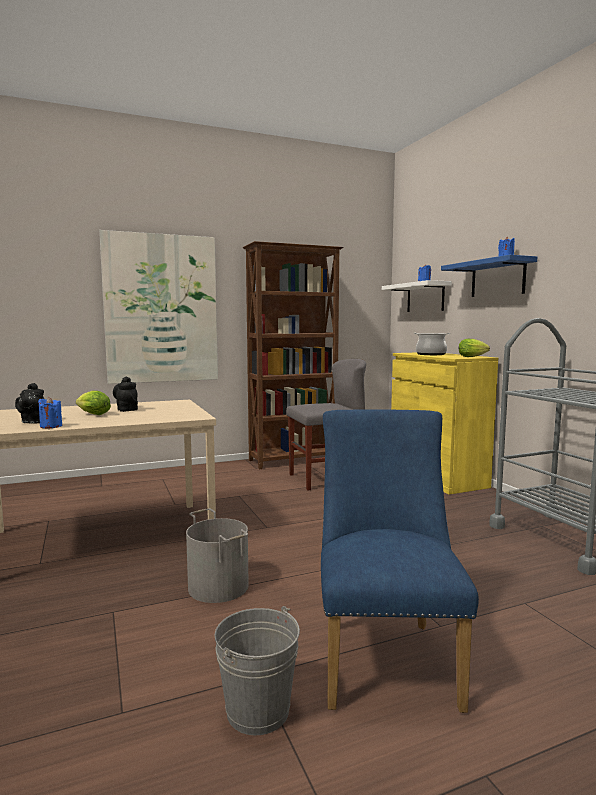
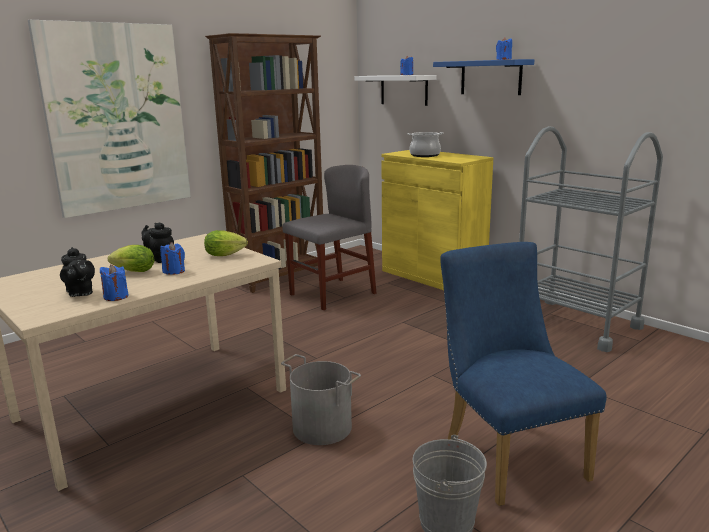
camera: 20 degrees left, 10 degrees up
lettuce [459,339,490,357] -> lettuce moved to [204,230,248,256]
none -> blue candle [160,242,185,275]

